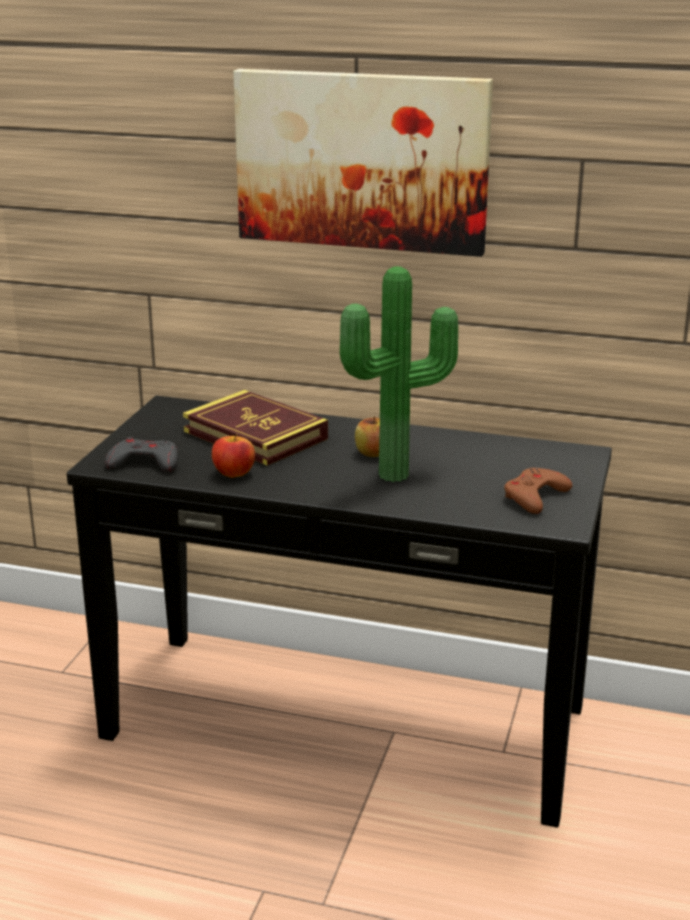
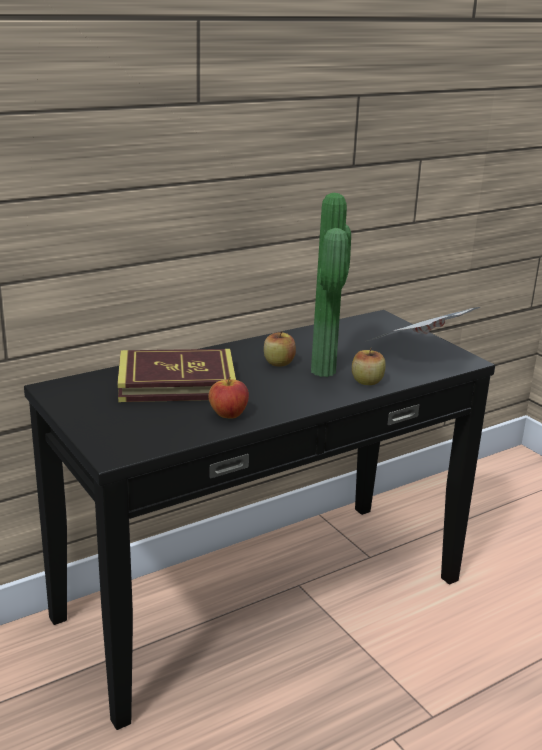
camera: 50 degrees left, 0 degrees up
grey game controller [105,437,178,472] -> none
picture [233,69,493,257] -> none
brown game controller [504,468,572,514] -> newspaper [368,307,480,341]
none -> apple [352,348,386,385]

